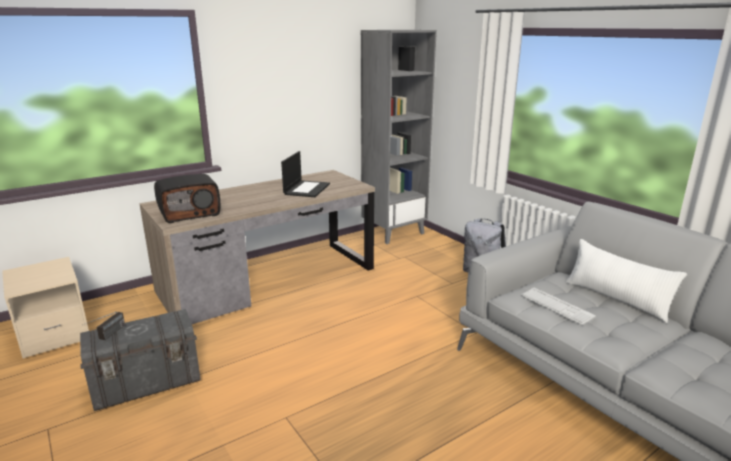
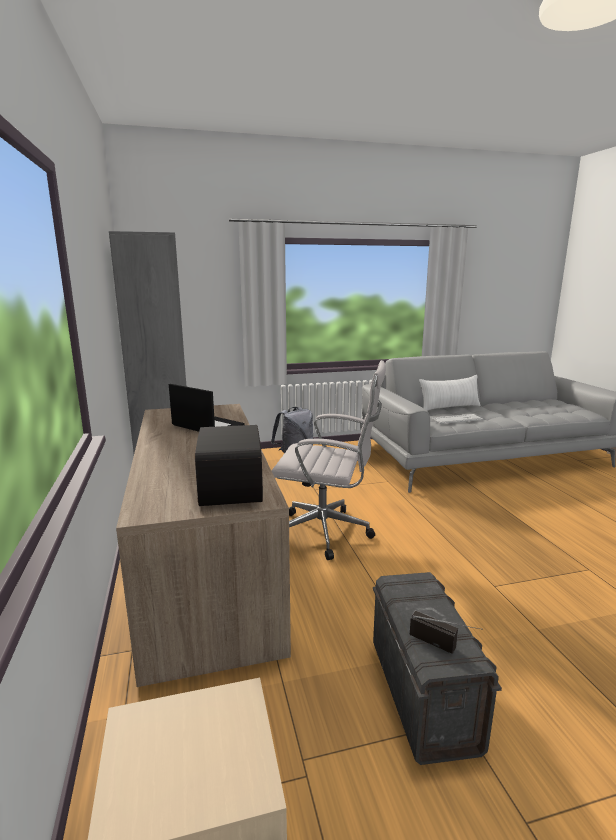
camera: 70 degrees left, 5 degrees down
none -> white office chair [271,360,386,560]

